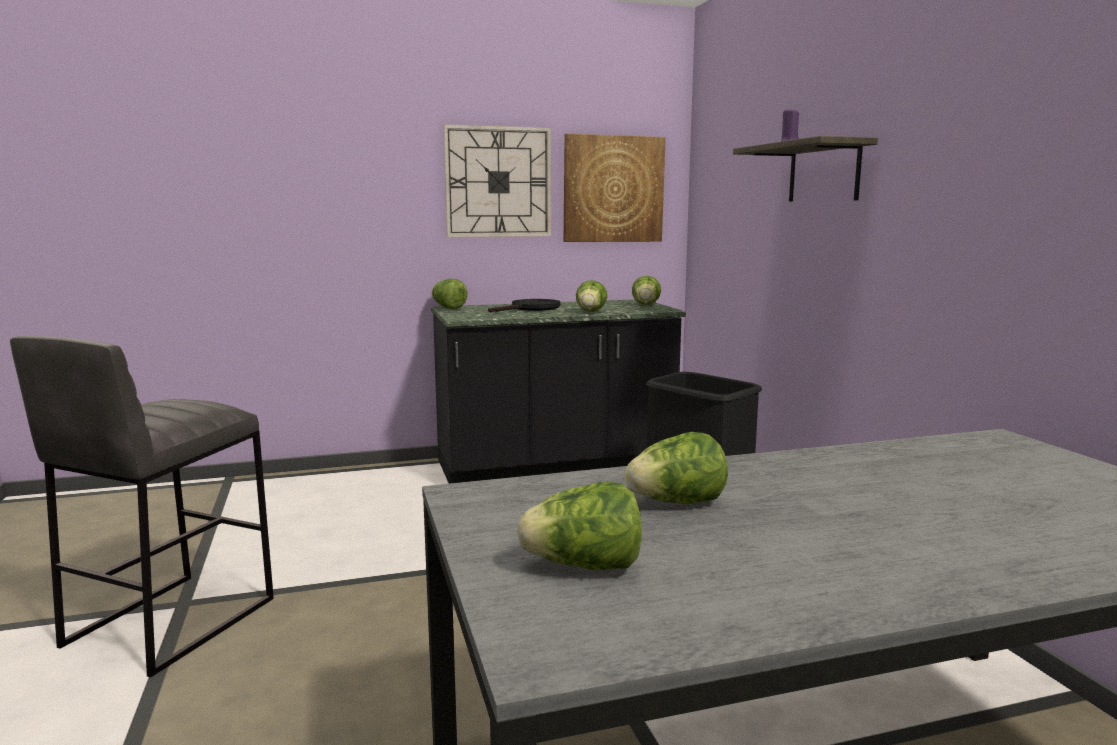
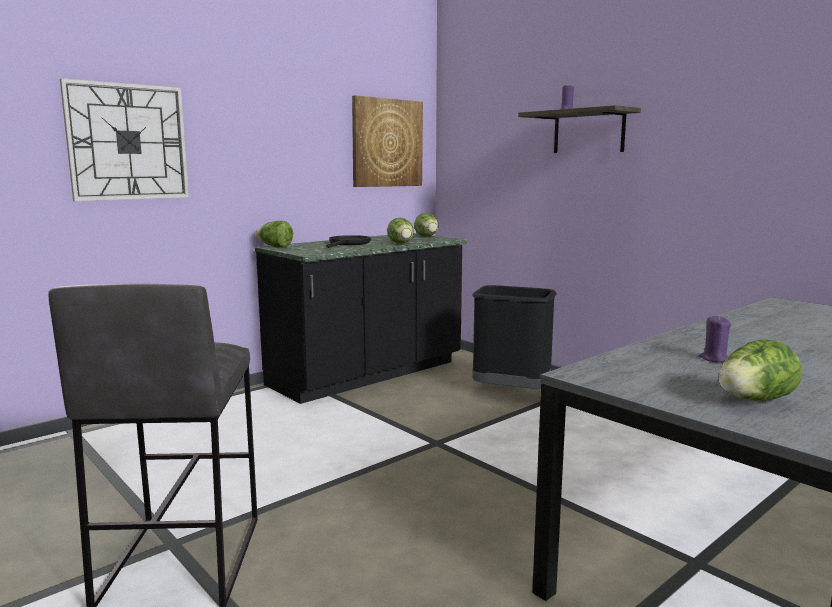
camera: 25 degrees left, 0 degrees up
wall clock [443,124,551,237] -> wall clock moved to [60,78,189,201]
lettuce [624,432,728,504] -> purple candle [699,316,731,363]

